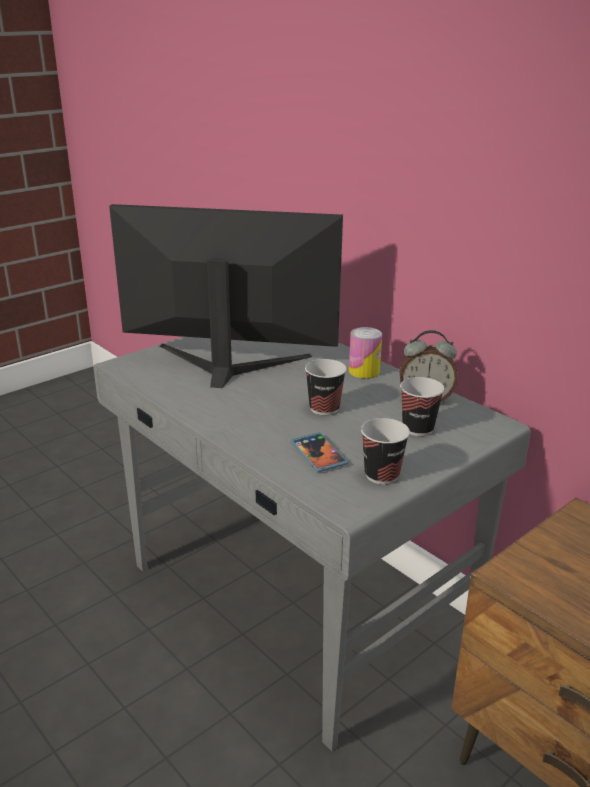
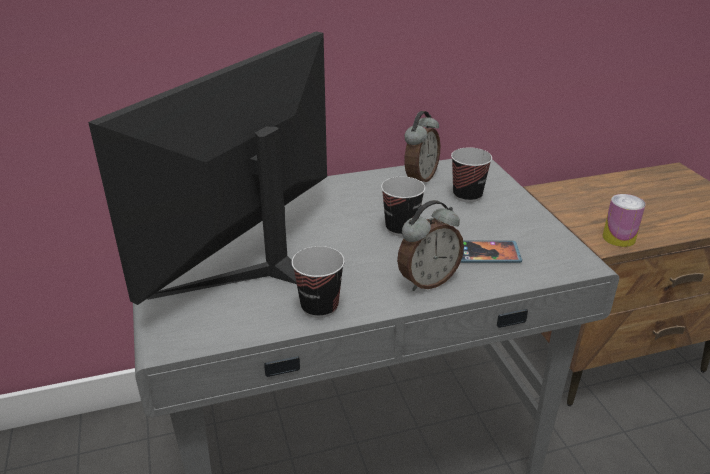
camera: 65 degrees left, 5 degrees up
can [349,327,382,379] -> can moved to [602,194,646,247]
cup [361,418,410,484] -> cup moved to [292,246,345,318]
none -> alarm clock [397,200,464,291]

